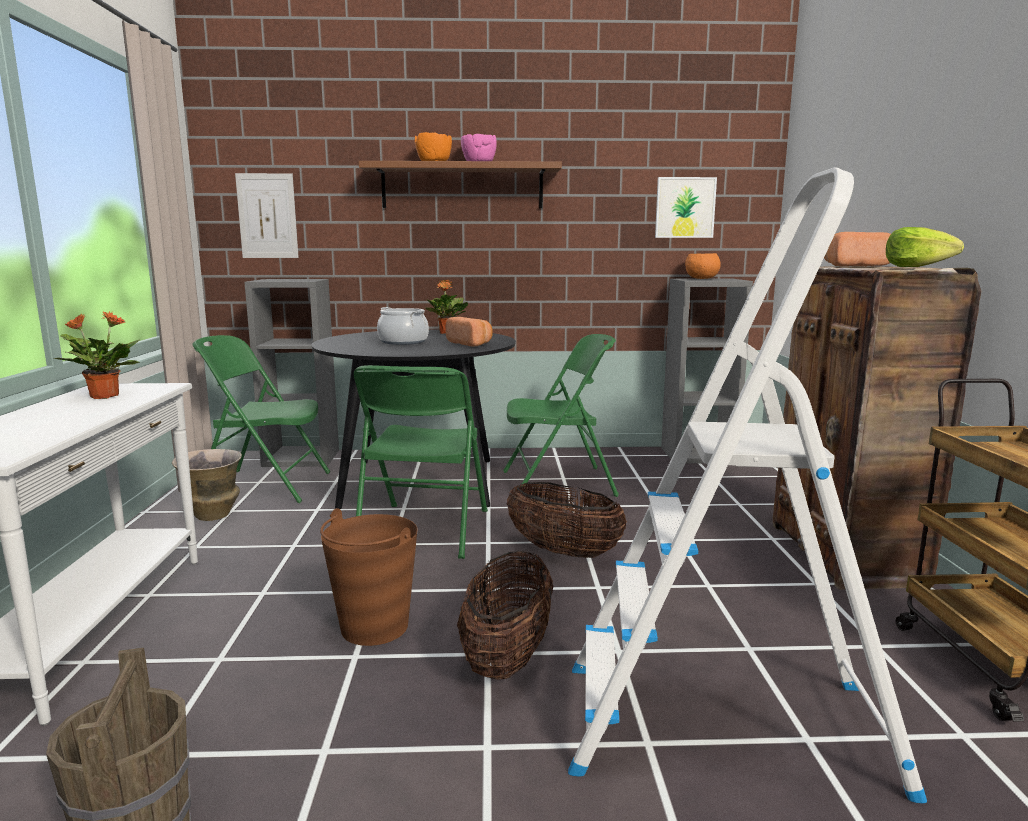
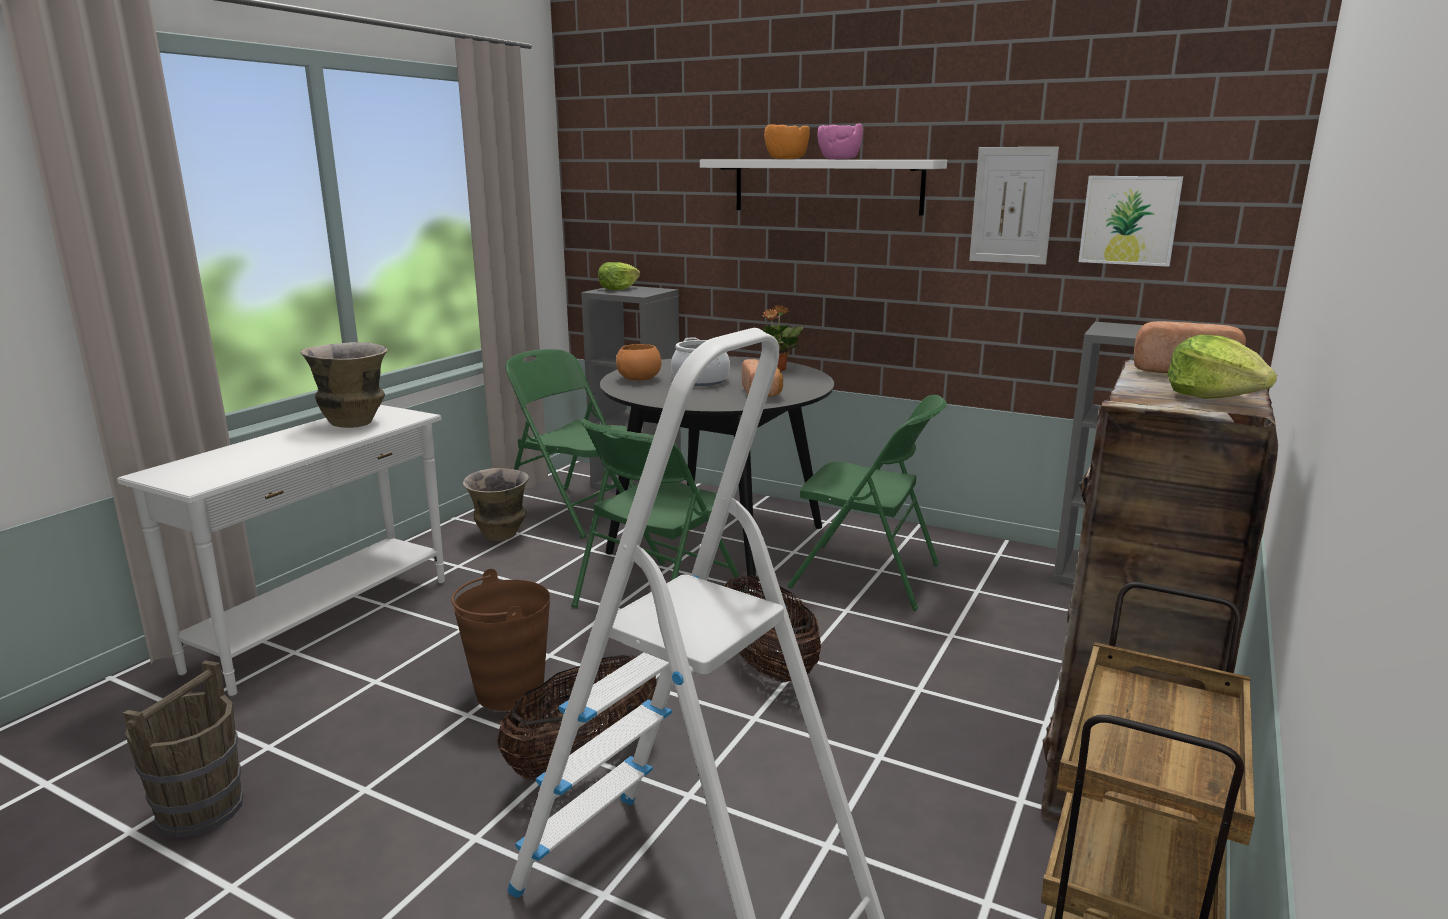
camera: 30 degrees right, 5 degrees up
potted plant [54,312,140,399] -> vase [300,342,388,428]
picture [235,173,299,258] -> picture moved to [969,147,1059,265]
brown shelf [359,161,562,208] -> white shelf [700,159,947,216]
orange bowl [685,253,721,279] -> orange bowl moved to [616,344,661,381]
none -> lettuce [598,262,640,290]

